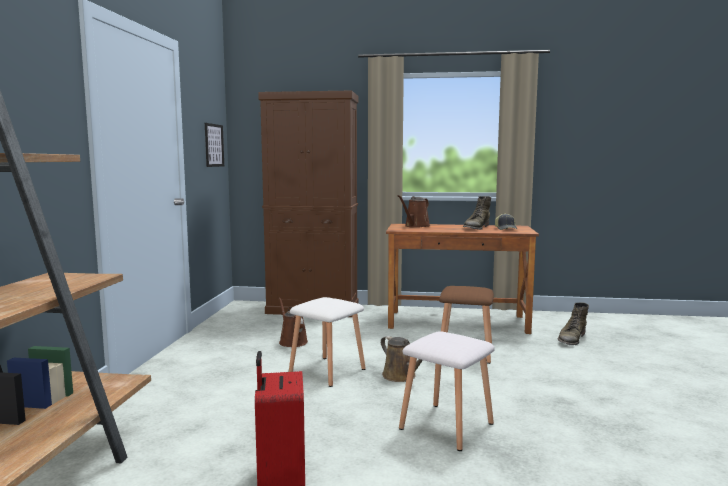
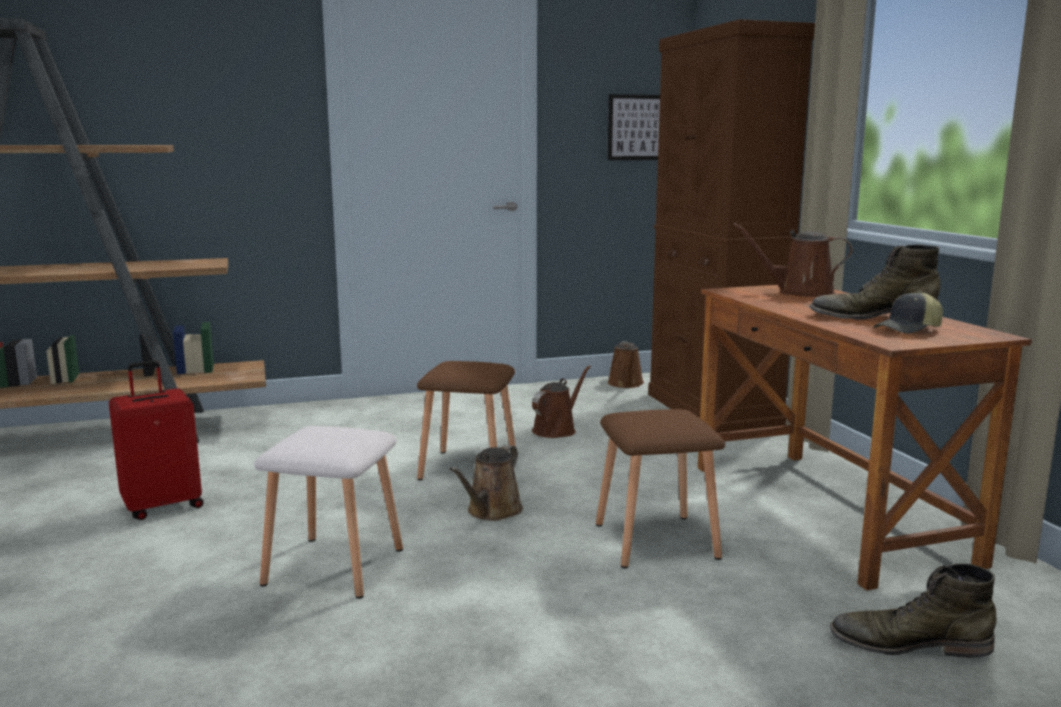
camera: 65 degrees right, 5 degrees up
white stool [289,297,366,387] -> brown stool [417,361,516,480]
none -> brown watering can [608,341,644,388]

